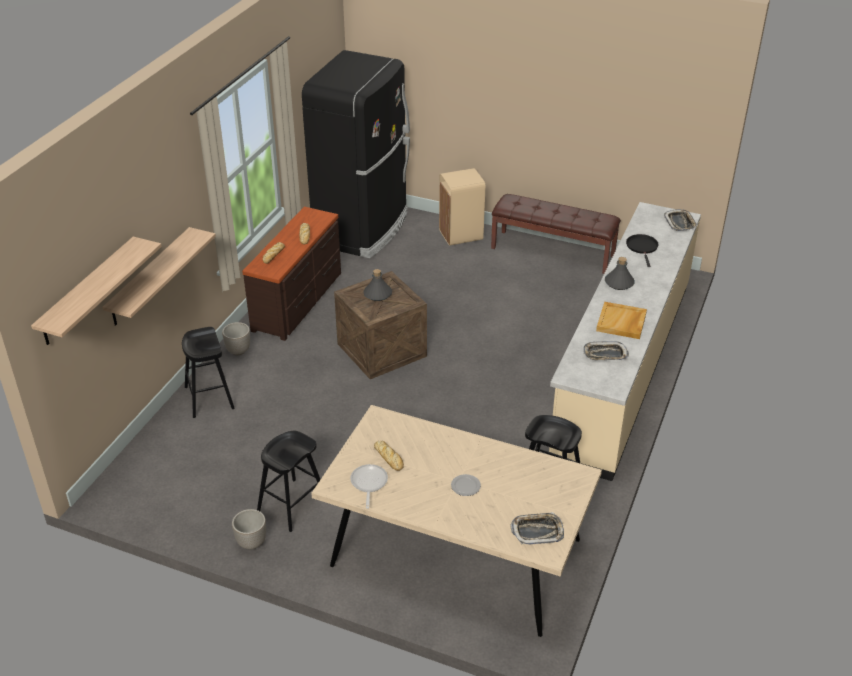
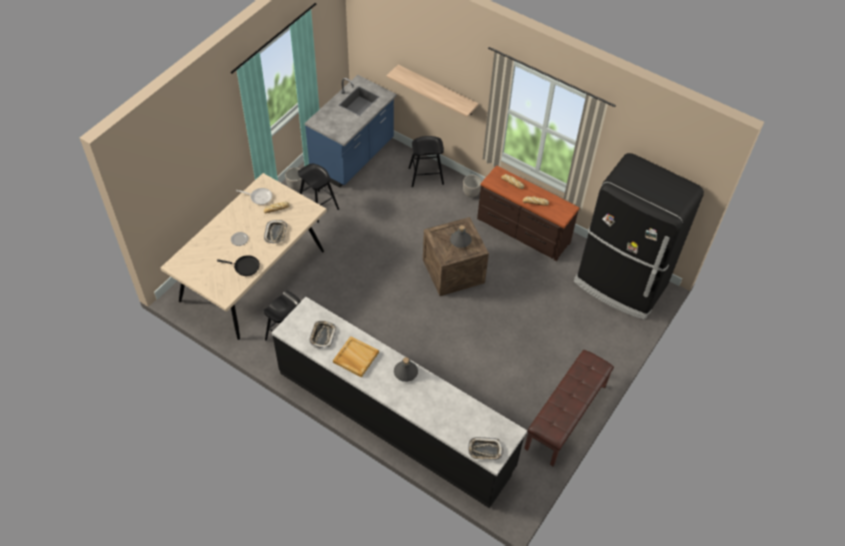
camera: 100 degrees right, 15 degrees up
shelf [31,237,162,345] -> none
beige trash can [439,168,485,246] -> none
tray [510,512,564,545] -> tray moved to [264,220,287,244]
beige counter [549,202,701,481] -> black counter [272,297,527,508]
black frying pan [626,234,659,267] -> black frying pan moved to [217,255,260,276]
none -> blue counter [305,75,397,188]

